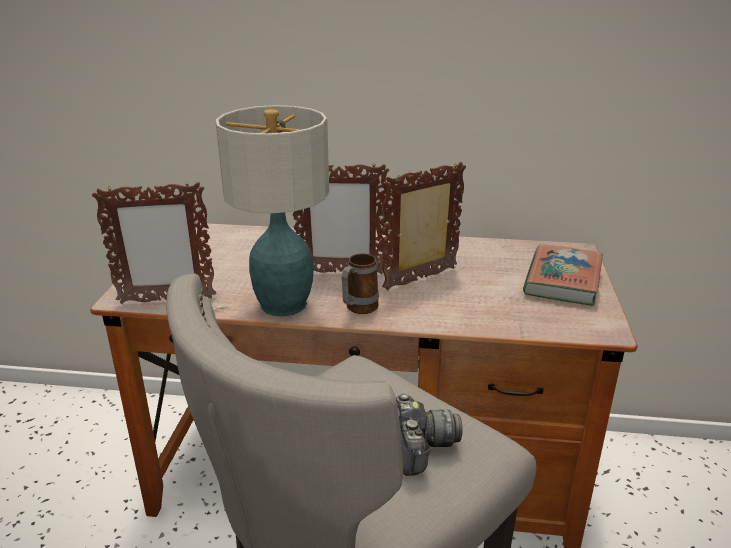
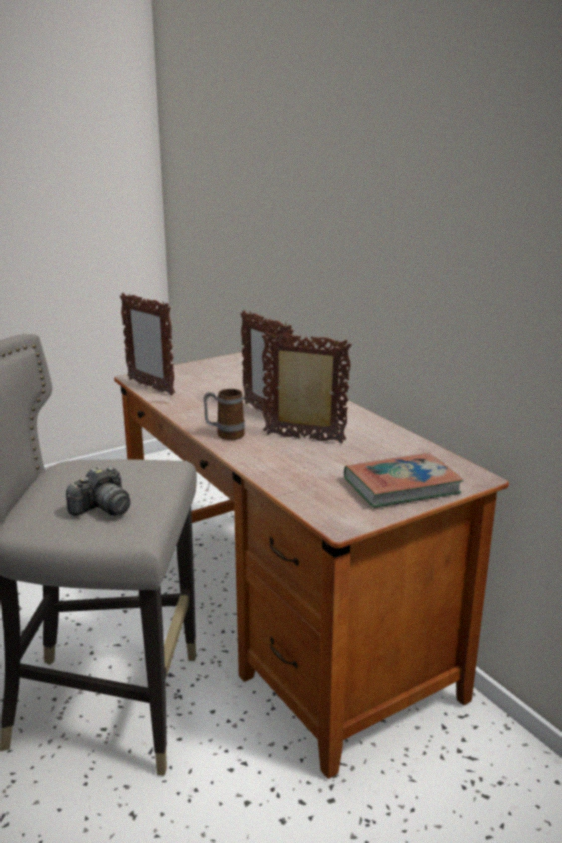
camera: 50 degrees right, 5 degrees down
table lamp [215,105,329,316] -> none

